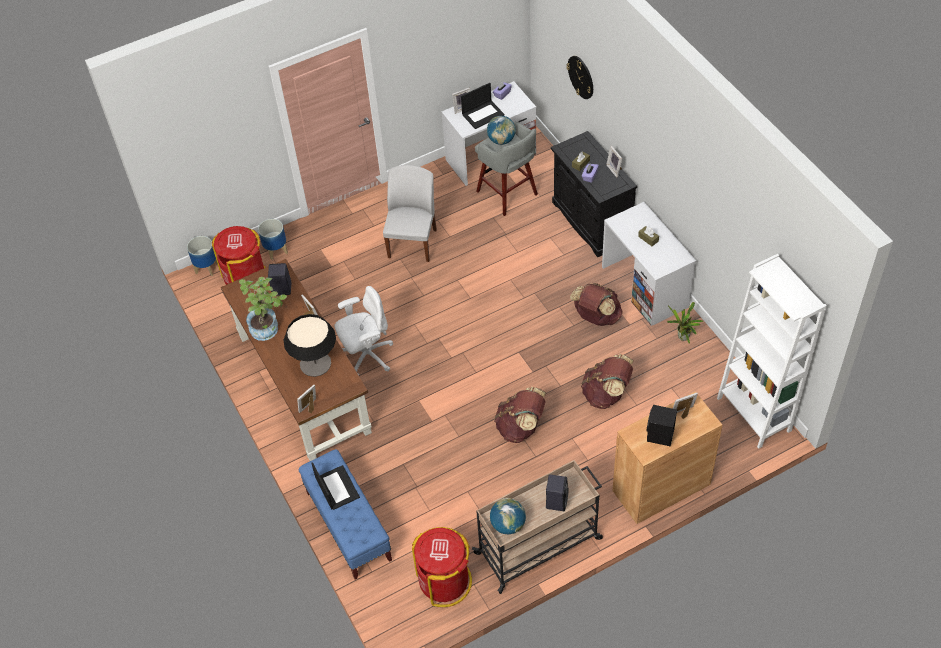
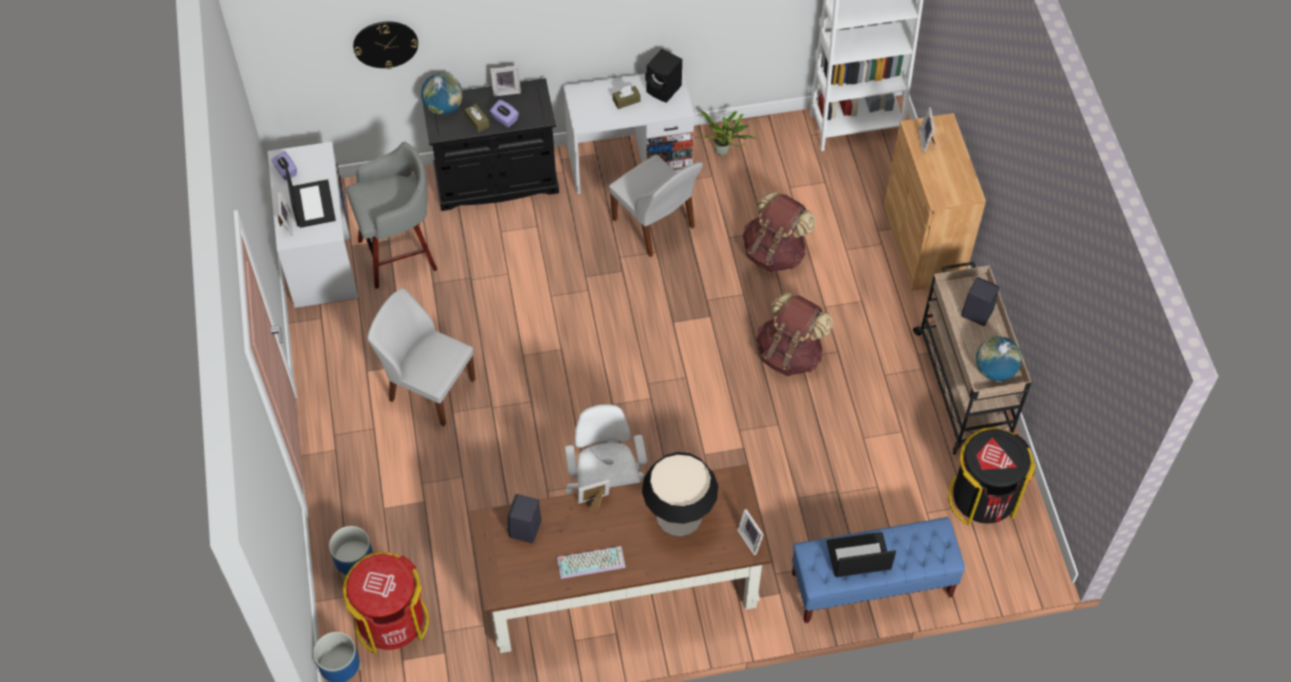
camera: 75 degrees left, 5 degrees up
potted plant [239,277,287,341] -> keyboard [557,546,626,579]
red trash can [412,527,472,607] -> black trash can [948,427,1035,525]
globe [487,116,516,145] -> globe moved to [421,73,462,115]
brown backpack [570,283,623,326] -> white chair [609,155,703,257]
black speaker [646,405,677,447] -> black speaker moved to [645,49,682,103]

